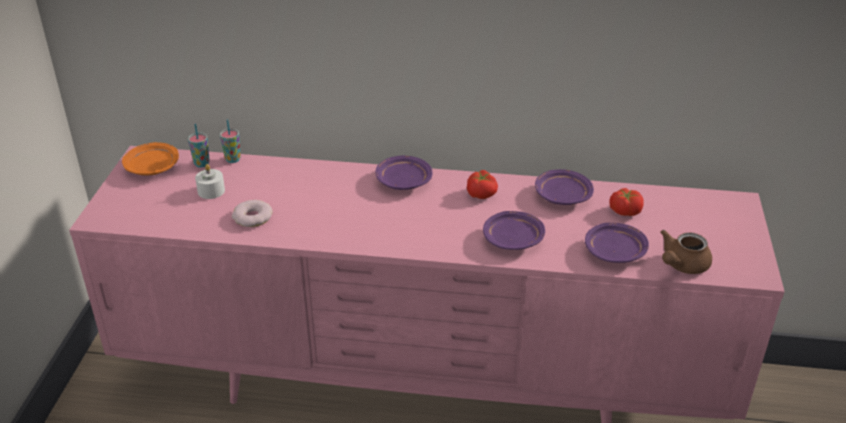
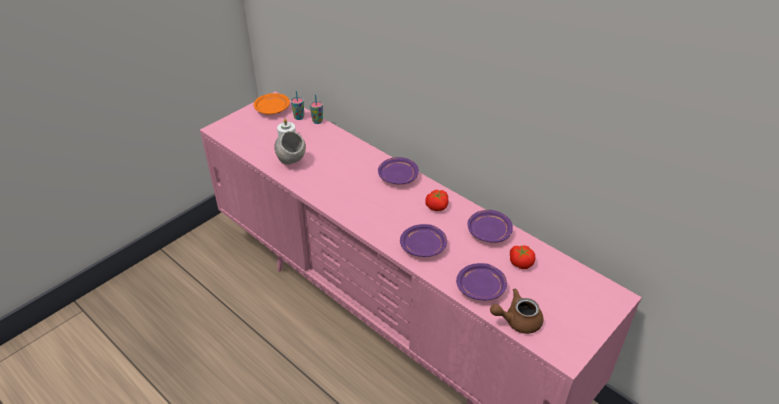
camera: 35 degrees right, 5 degrees up
donut [232,200,273,227] -> grey bowl [274,131,306,165]

